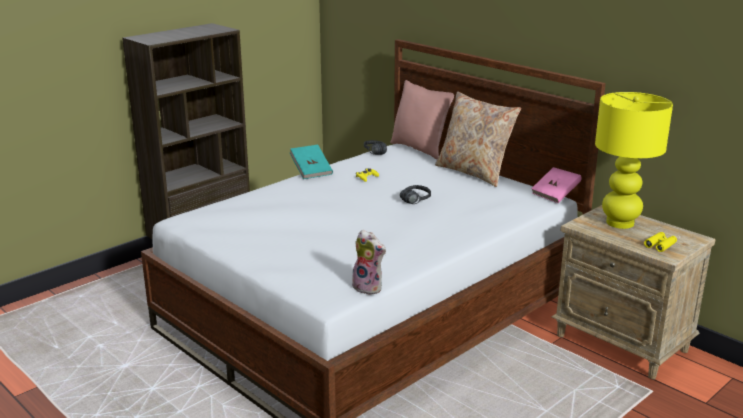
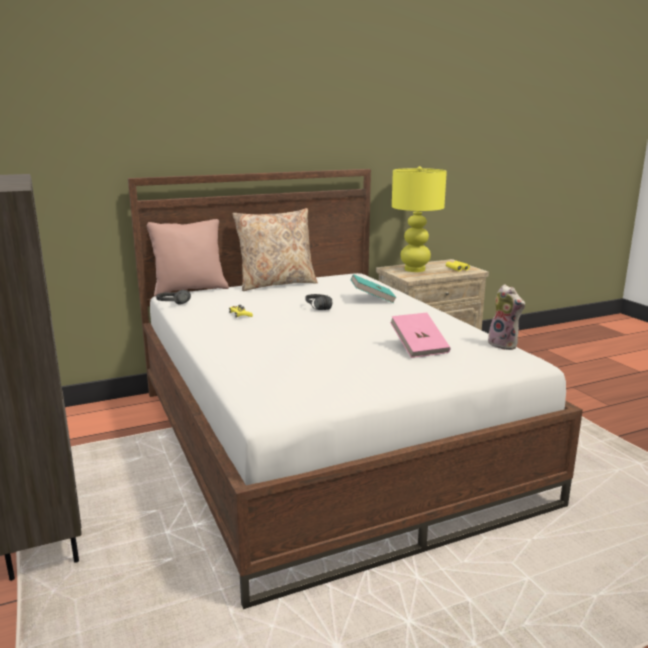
camera: 70 degrees left, 5 degrees down
turquoise book [290,145,333,179] -> turquoise book moved to [351,274,397,303]
plush toy [352,229,386,295] -> plush toy turned 90 degrees clockwise [488,284,525,350]
pink book [531,167,581,203] -> pink book moved to [390,313,451,358]

